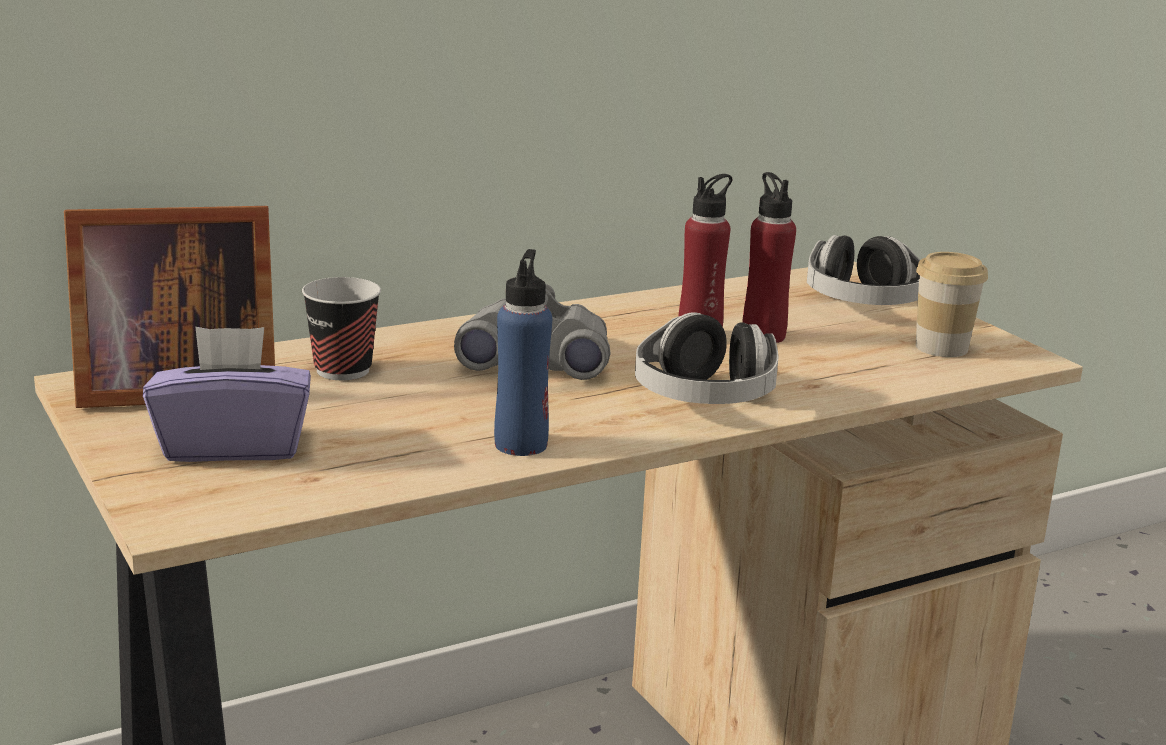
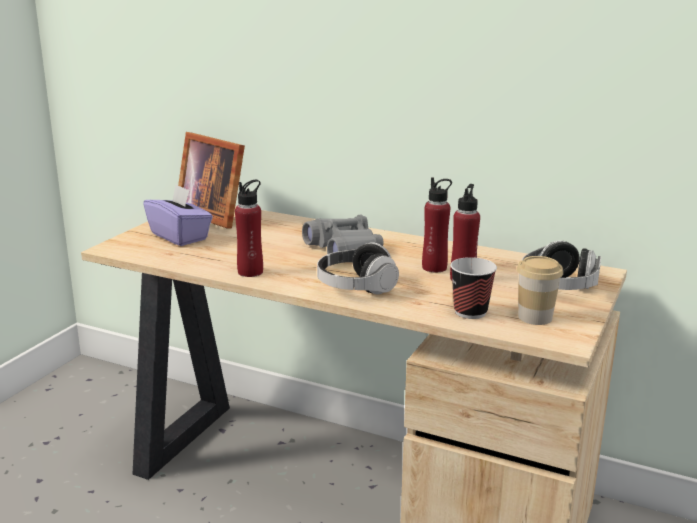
camera: 55 degrees right, 0 degrees up
cup [302,277,381,380] -> cup moved to [451,257,497,319]
blue bottle [494,249,552,456] -> red bottle [235,180,263,277]

